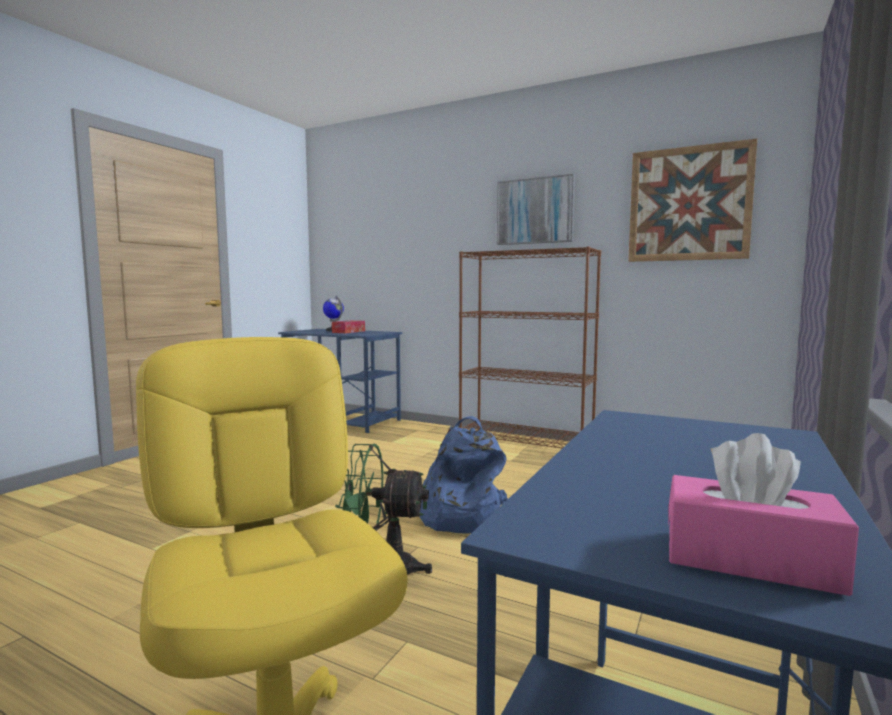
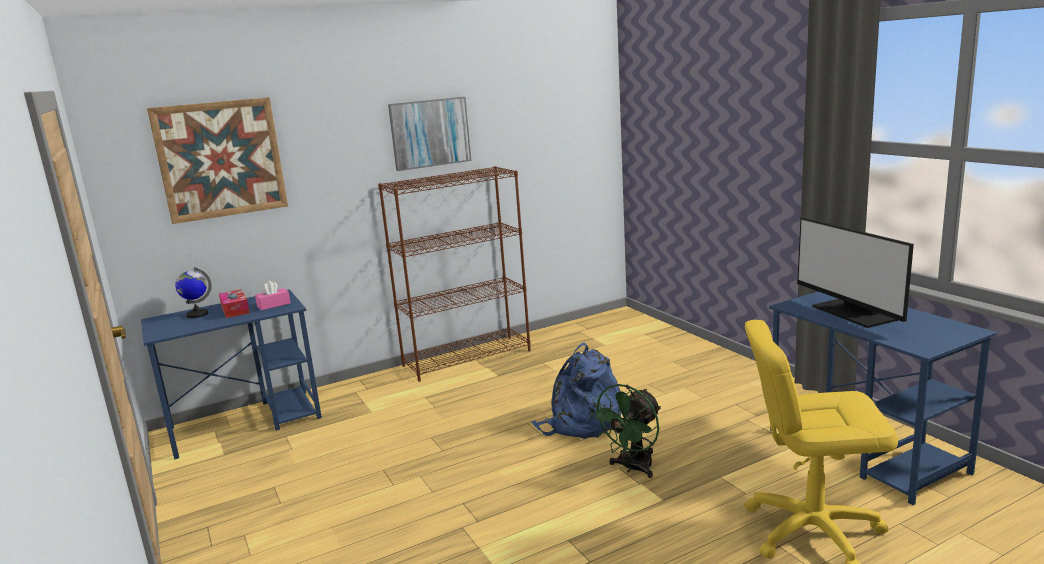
camera: 55 degrees left, 10 degrees up
picture [628,139,757,262] -> picture moved to [147,97,288,224]
pink tissue box [668,433,859,596] -> pink tissue box moved to [255,281,290,310]
none -> monitor [797,217,914,328]

